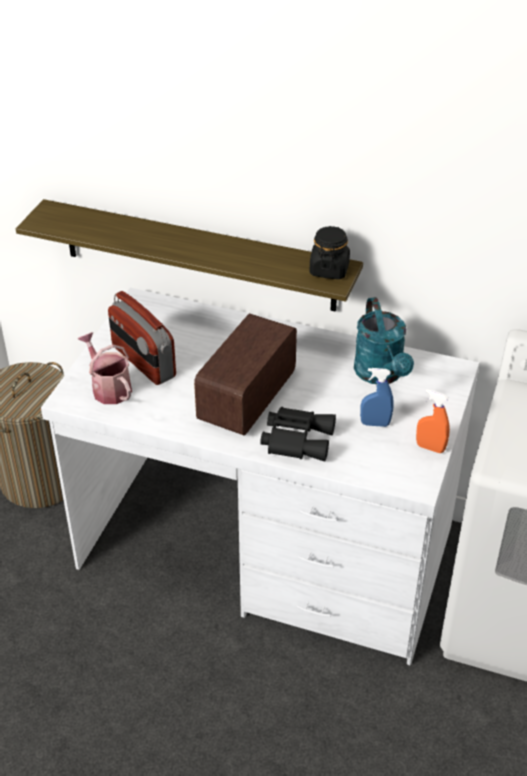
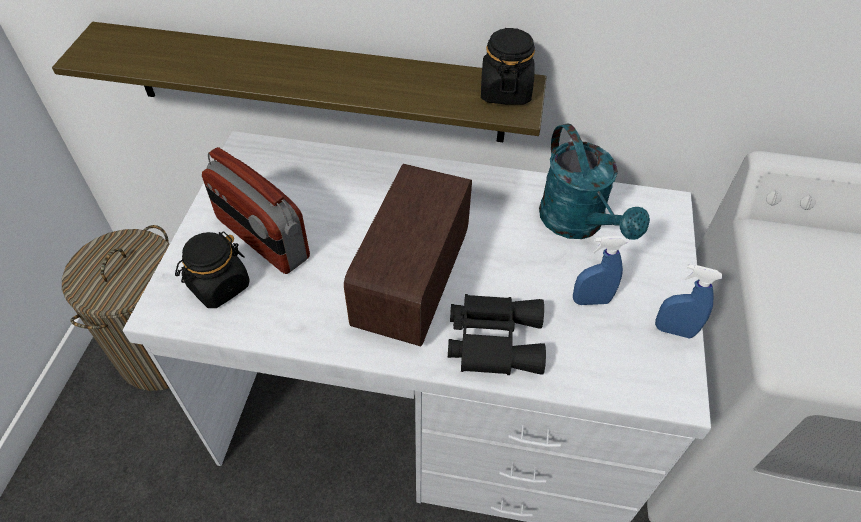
camera: 10 degrees left, 10 degrees up
watering can [78,332,132,404] -> black jar [175,231,250,308]
orange spray bottle [416,389,450,453] -> blue spray bottle [655,264,722,338]

